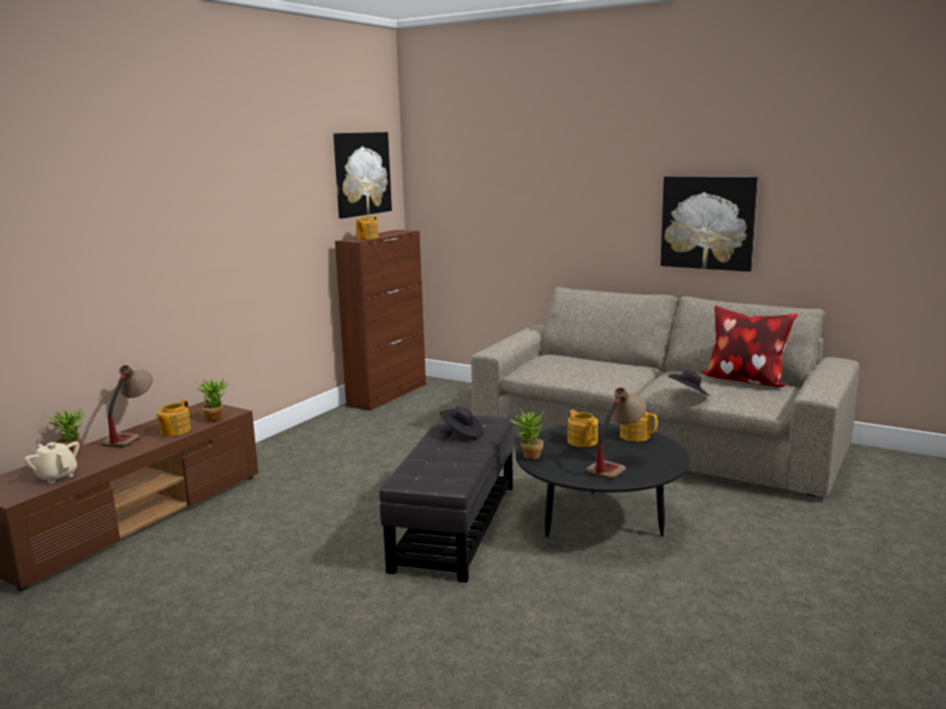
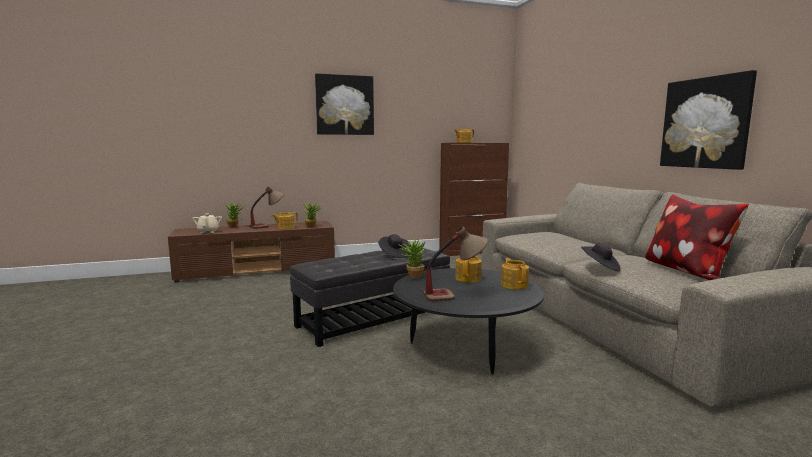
camera: 40 degrees right, 5 degrees down
picture [333,132,392,218] -> picture moved to [315,73,374,135]

